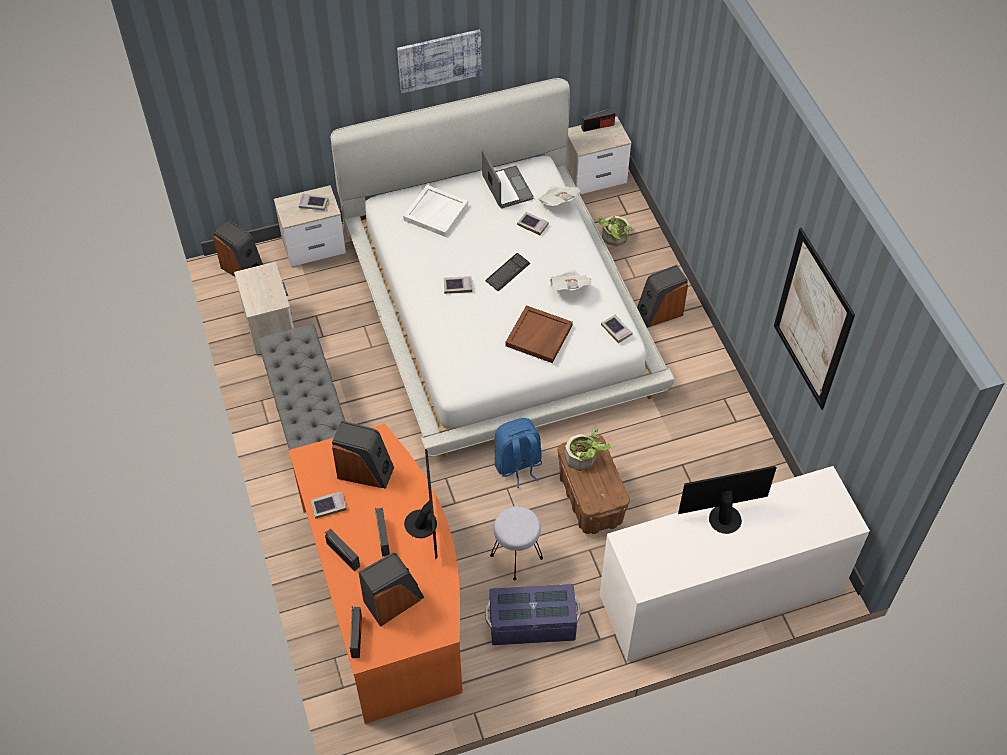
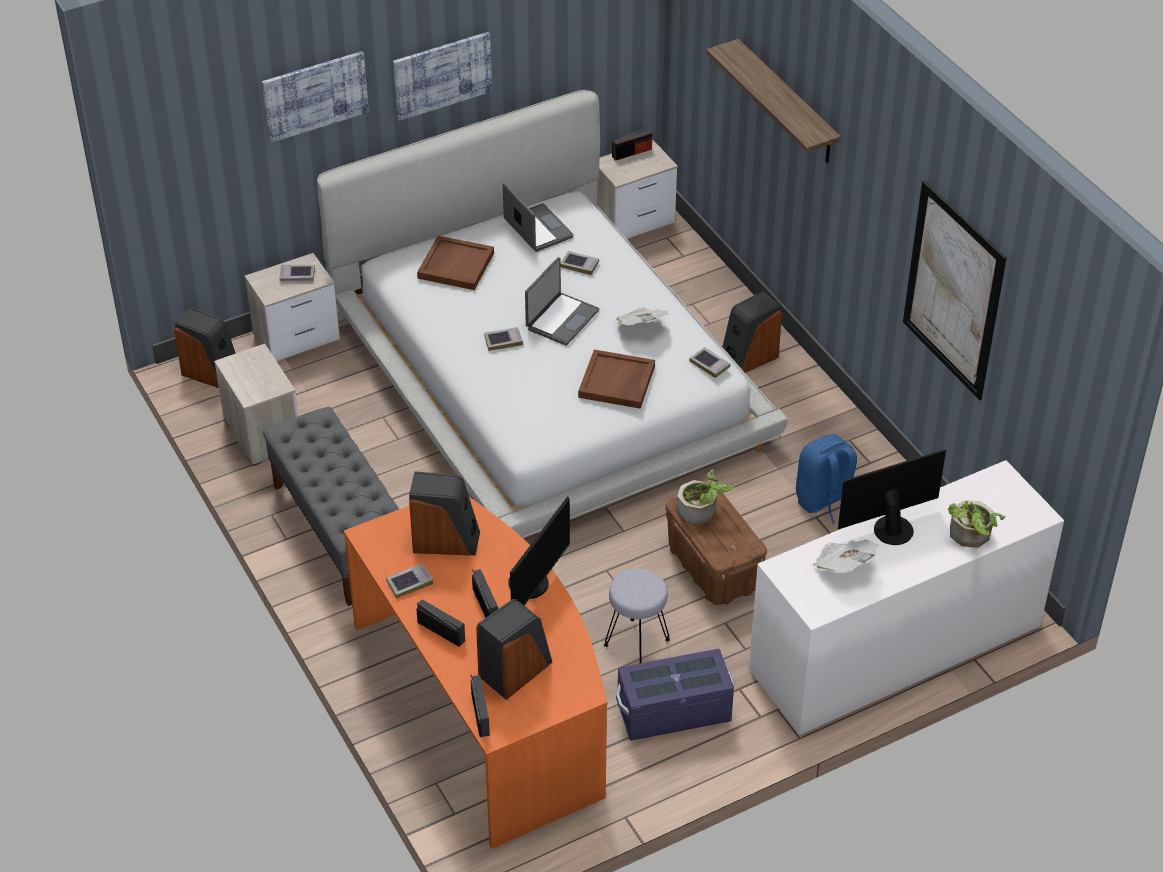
camera: 10 degrees left, 10 degrees down
white tray [403,185,468,237] -> brown tray [417,236,494,290]
monitor [404,449,438,559] -> monitor turned 45 degrees clockwise [508,496,570,606]
keyboard [485,253,530,292] -> laptop [525,257,599,346]
blue backpack [495,418,542,488] -> blue backpack moved to [796,434,857,524]
newspaper [538,186,581,206] -> newspaper moved to [812,540,879,573]
potted plant [599,215,634,246] -> potted plant moved to [948,500,1006,548]
none -> picture [262,51,369,143]
none -> shelf [706,39,841,163]

